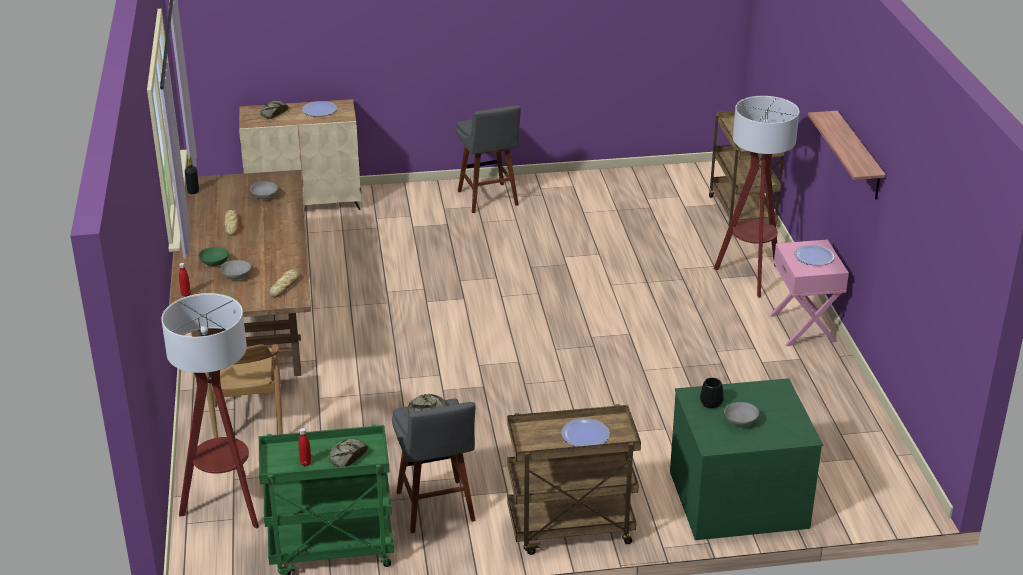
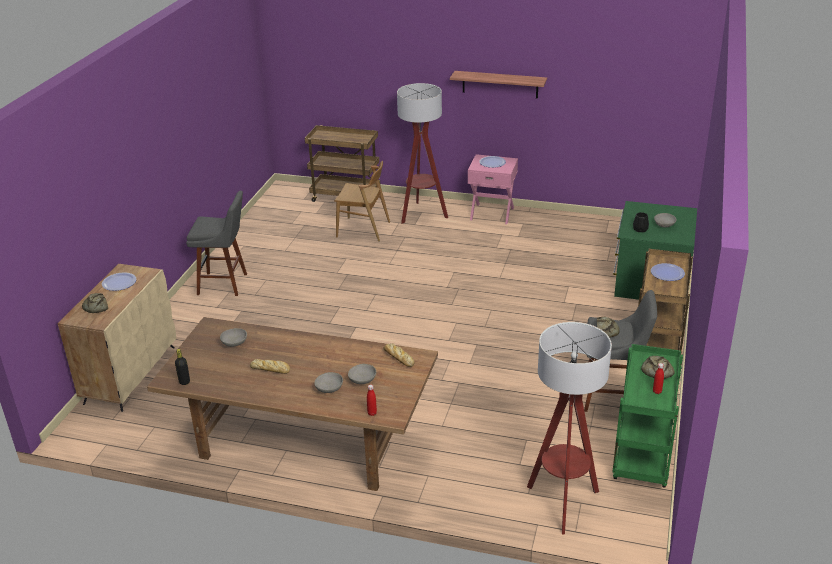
camera: 65 degrees left, 0 degrees up
green bowl [199,247,229,266] -> grey bowl [314,372,343,393]
brown chair [205,344,283,438] -> brown chair moved to [334,161,390,242]

